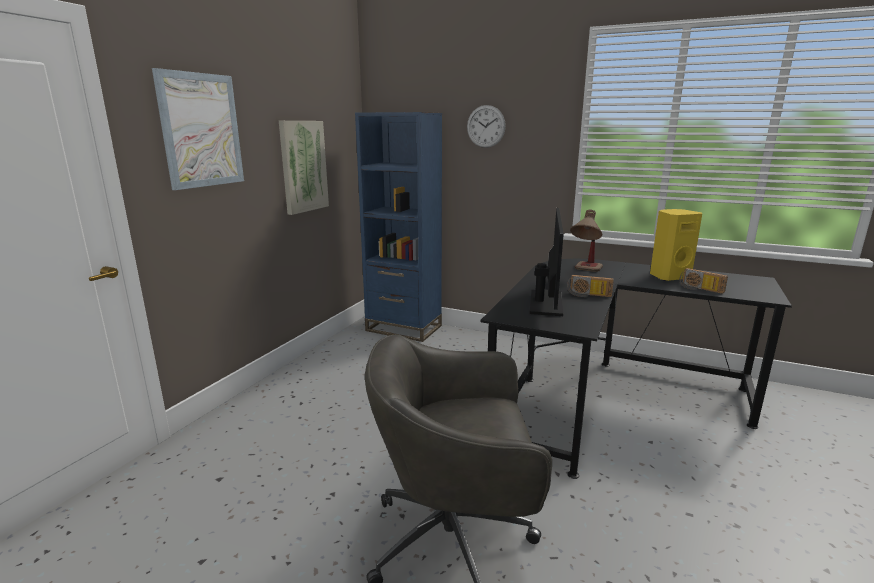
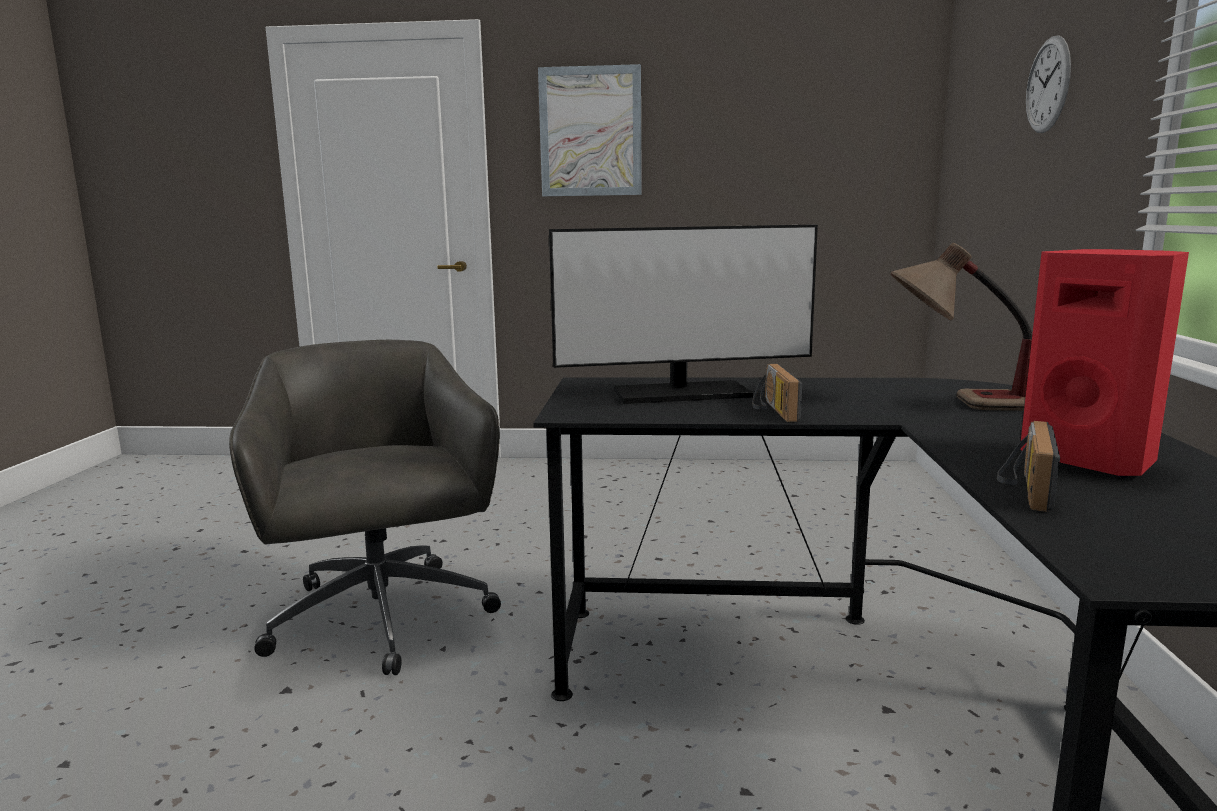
camera: 70 degrees right, 5 degrees down
picture [279,121,329,215] -> none
blue bookcase [355,112,442,342] -> none
yellow speaker [650,209,702,281] -> red speaker [1020,249,1189,478]

